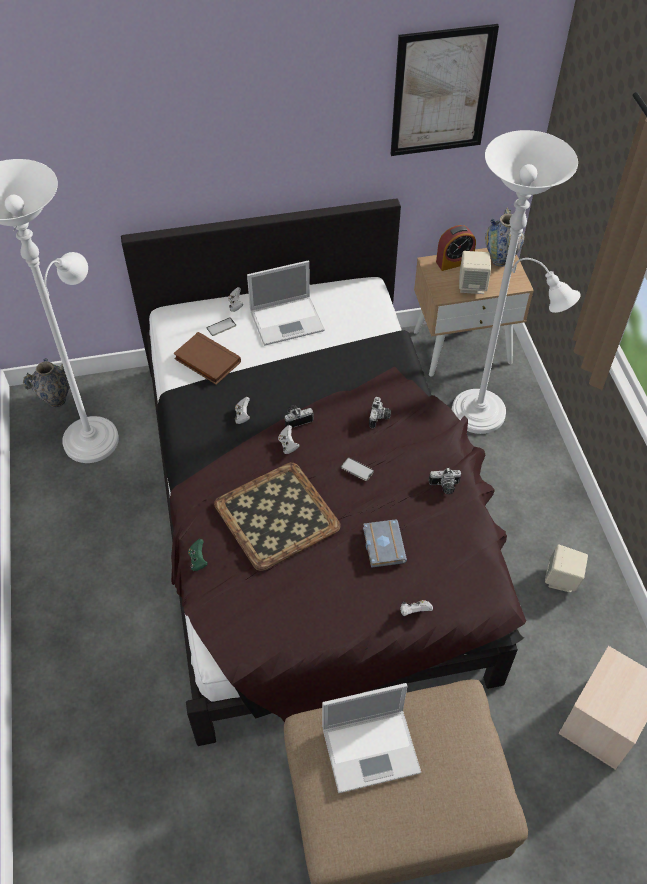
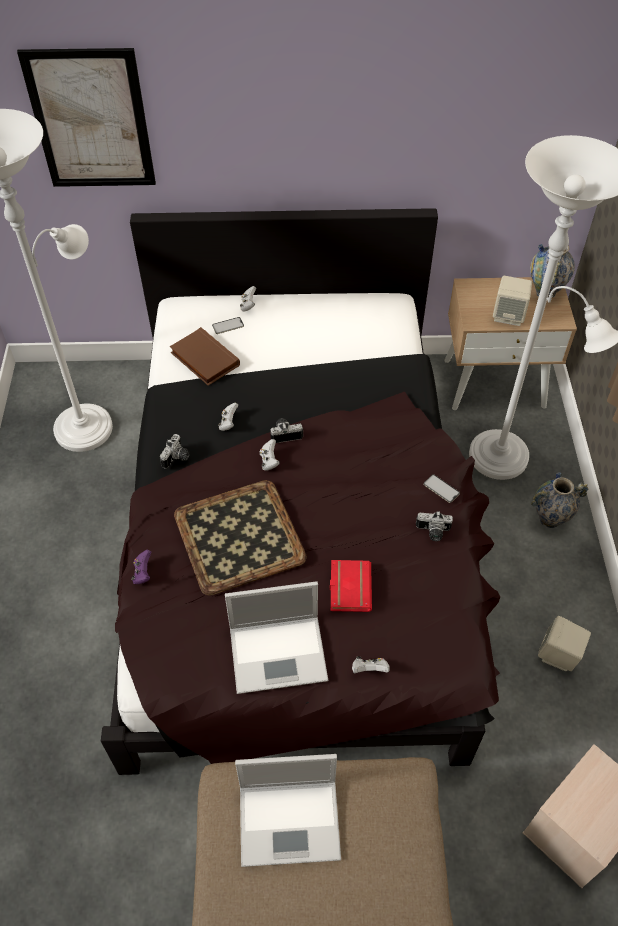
camera: 10 degrees right, 0 degrees up
vase [23,358,74,408] -> vase moved to [531,472,589,528]
green game controller [188,539,208,571] -> purple game controller [131,550,151,584]
laptop [247,261,325,346] -> laptop moved to [225,581,328,694]
phone [341,457,374,481] -> phone moved to [423,474,460,503]
grey book [363,519,407,568] -> red book [330,560,372,612]
camera [369,397,391,428] -> camera moved to [160,434,190,469]
picture [391,24,499,156] -> picture moved to [17,48,156,187]
alarm clock [436,225,476,271] -> none

